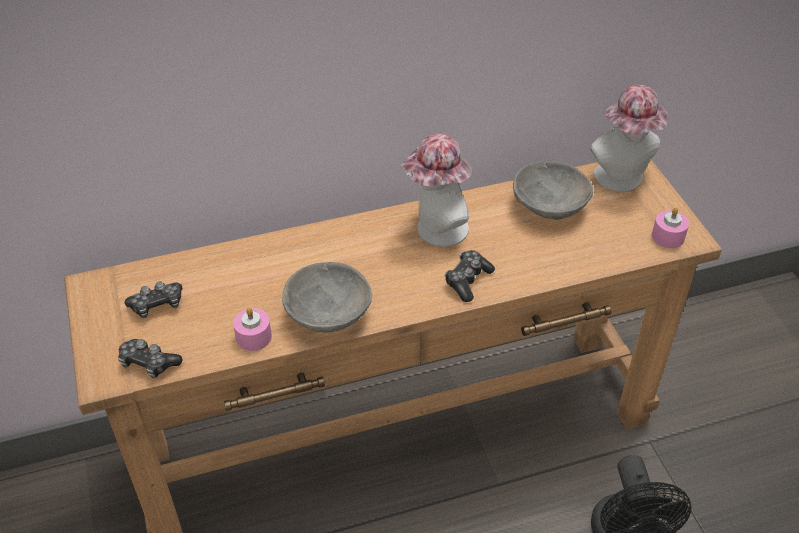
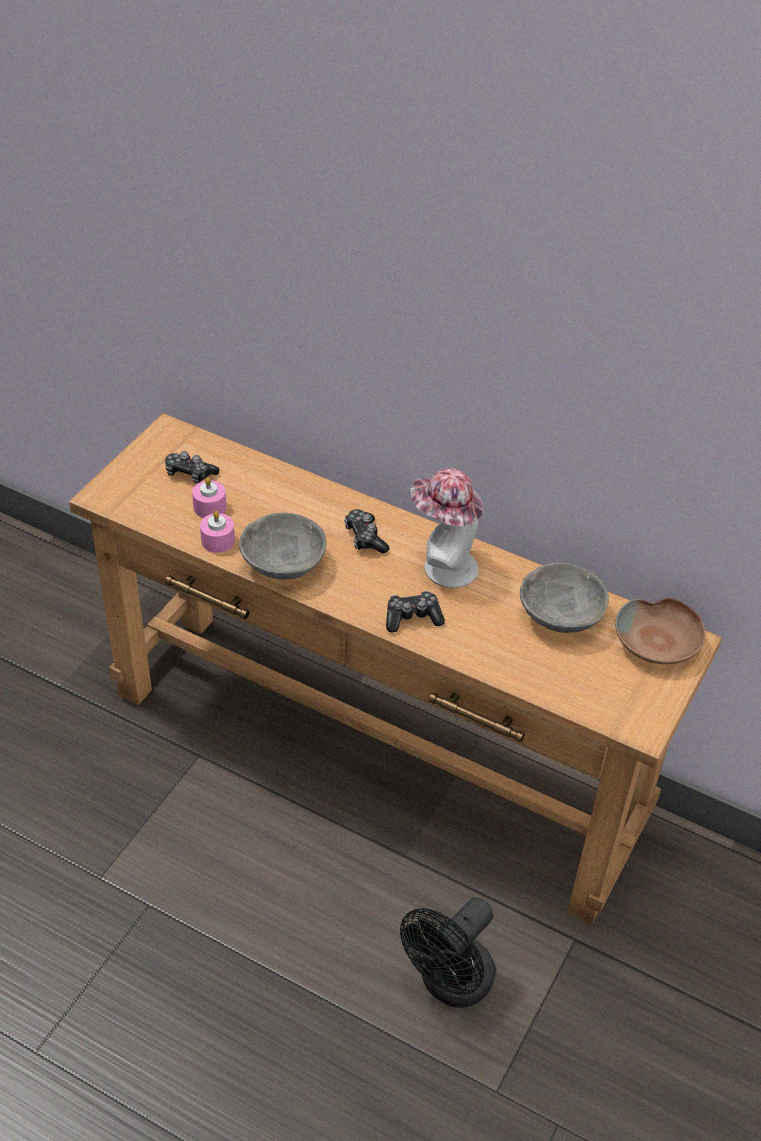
camera: 45 degrees right, 0 degrees up
game controller [118,339,182,378] -> game controller moved to [344,509,389,554]
hat [590,85,668,192] -> brown bowl [615,598,706,664]
pink candle [652,208,689,248] -> pink candle moved to [192,478,226,518]

